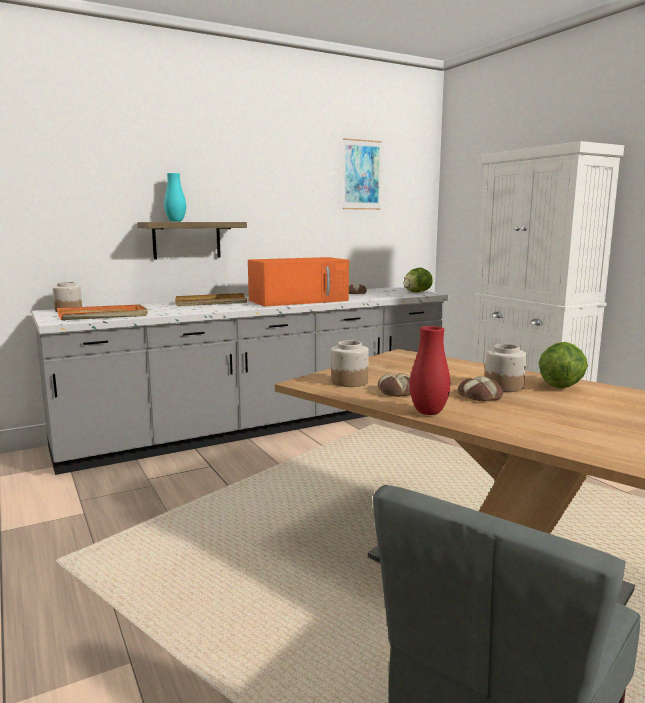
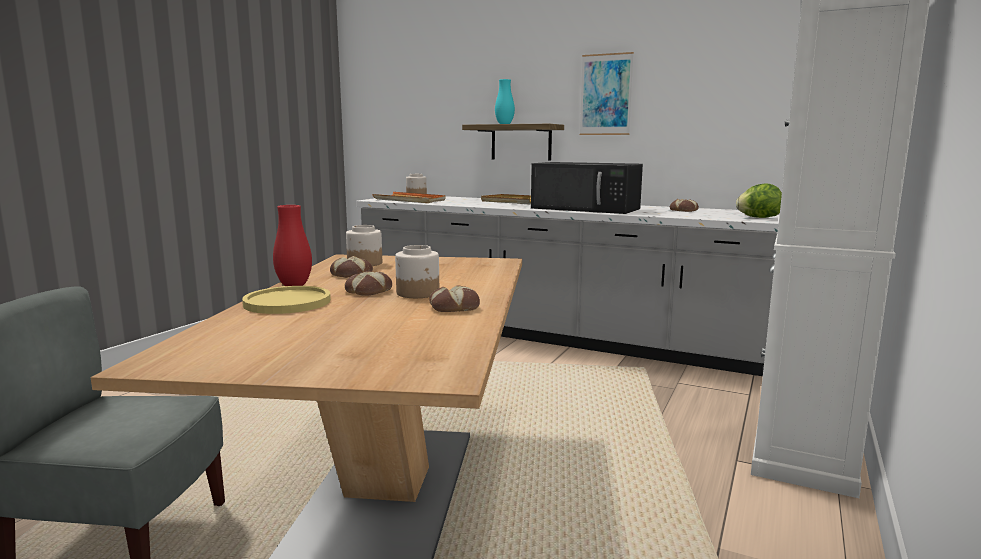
camera: 55 degrees right, 0 degrees up
orange microwave [248,257,349,307] -> black microwave [531,162,643,214]
picture [343,138,382,210] -> picture moved to [580,52,634,135]
lettuce [539,342,588,388] -> bread [429,286,480,312]
none -> yellow plate [242,286,331,314]

